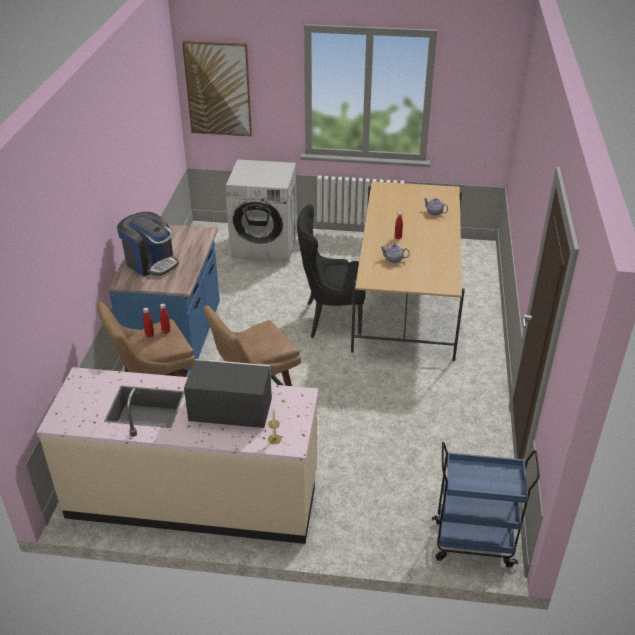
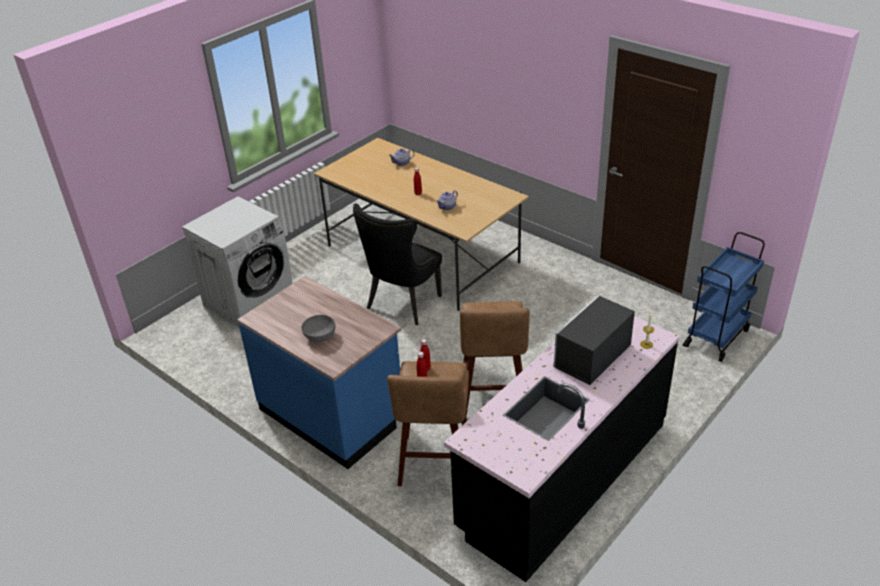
camera: 55 degrees left, 0 degrees up
beige counter [37,367,318,544] -> black counter [444,316,679,582]
coffee machine [117,212,179,276] -> grey bowl [301,315,335,343]
picture [182,41,252,136] -> none

